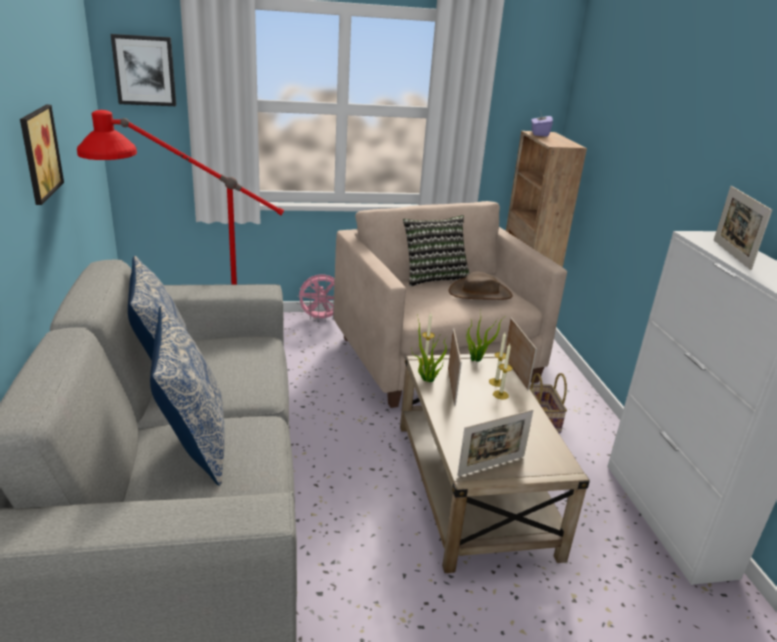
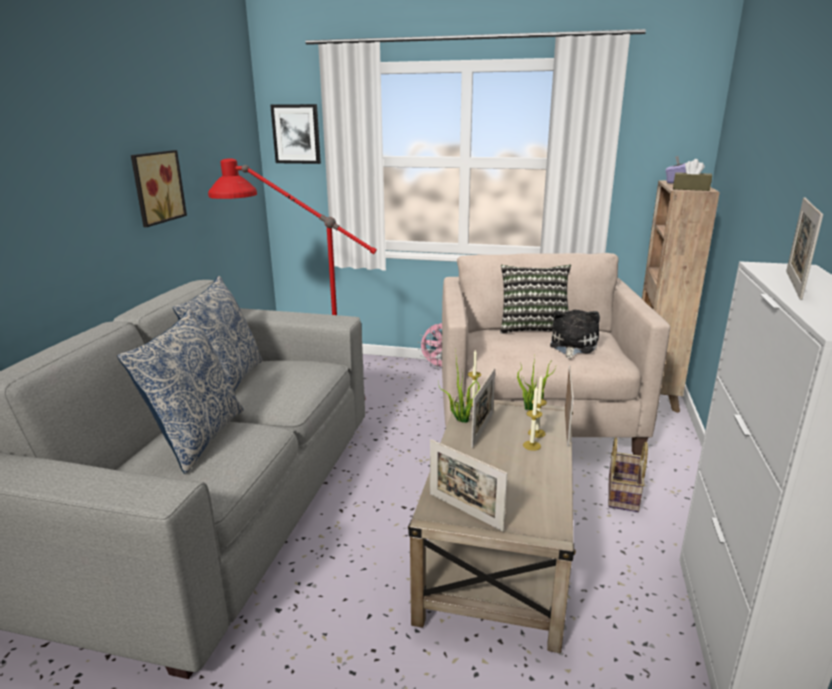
camera: 25 degrees right, 5 degrees down
brown hat [448,272,513,300] -> plush toy [550,310,600,359]
picture frame [457,409,533,476] -> picture frame turned 45 degrees clockwise [430,439,507,531]
none -> brown tissue box [673,159,712,191]

